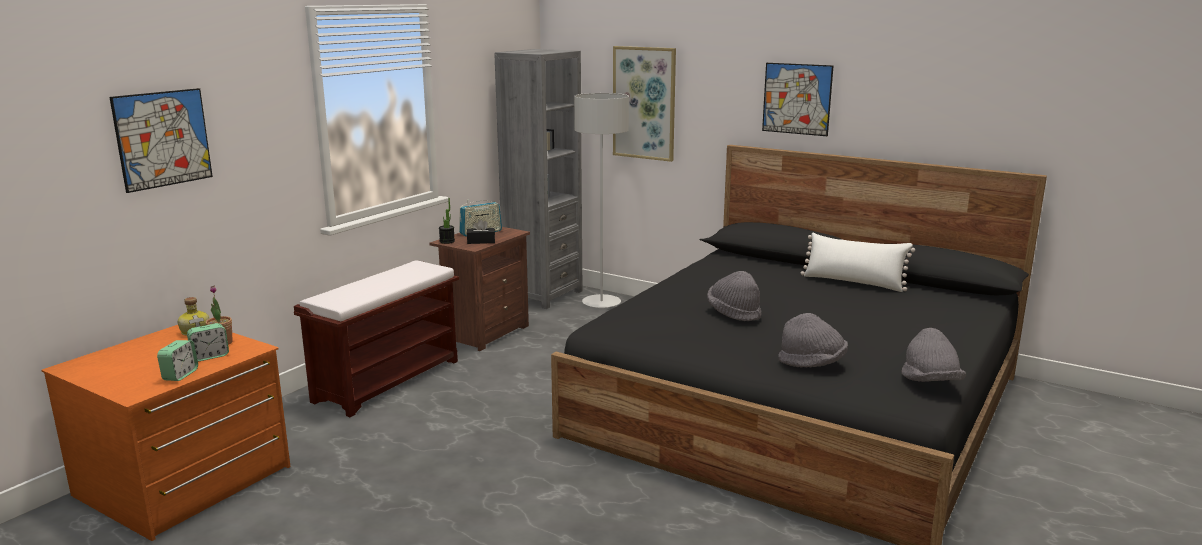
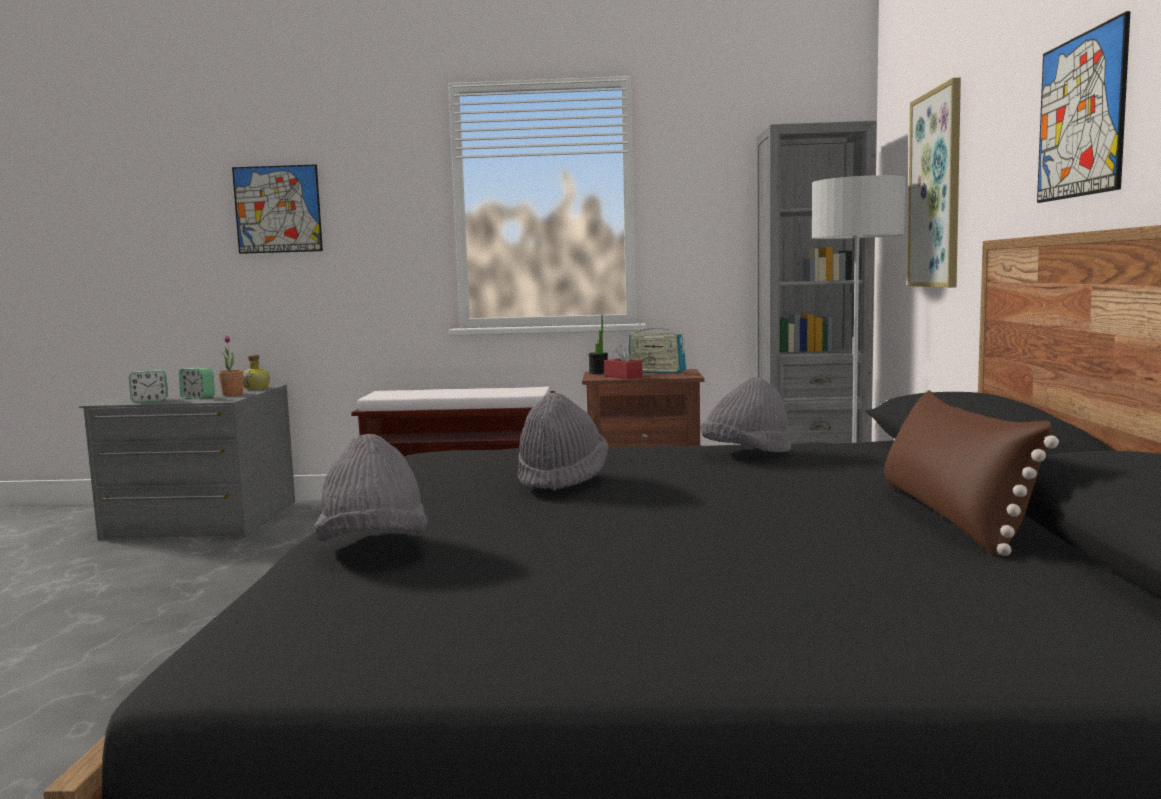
camera: 60 degrees right, 10 degrees down
orange dresser [42,325,290,541] -> grey dresser [79,384,295,540]
black tissue box [467,219,495,244] -> red tissue box [604,345,642,379]
white pillow [801,232,915,292] -> brown pillow [884,390,1059,556]
grey hat [901,328,966,382] -> grey hat moved to [700,377,791,453]

